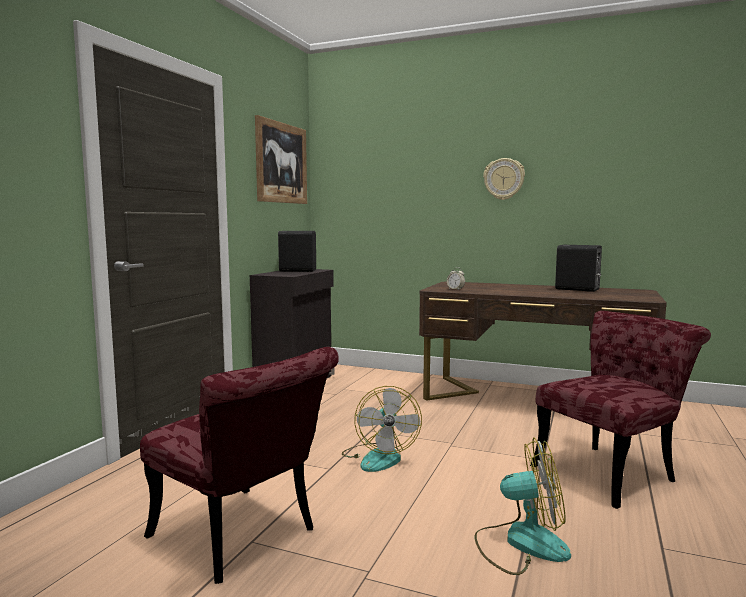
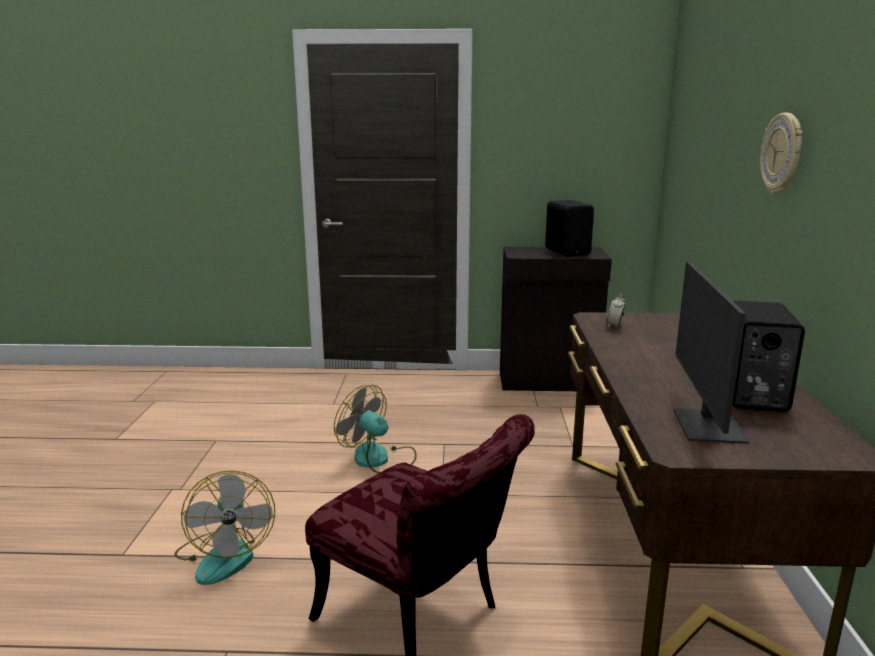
camera: 70 degrees right, 10 degrees up
red chair [140,347,339,584] -> none
picture [255,115,307,204] -> none
fan [342,386,422,472] -> fan turned 60 degrees clockwise [334,385,417,473]
none -> monitor [673,261,749,444]

